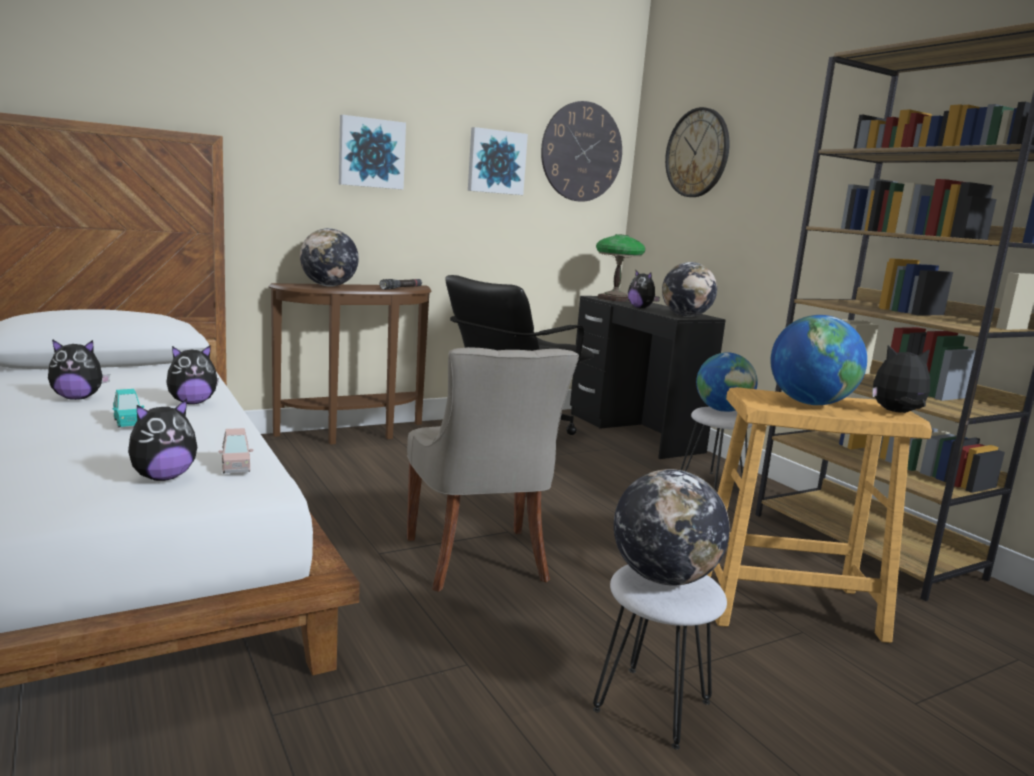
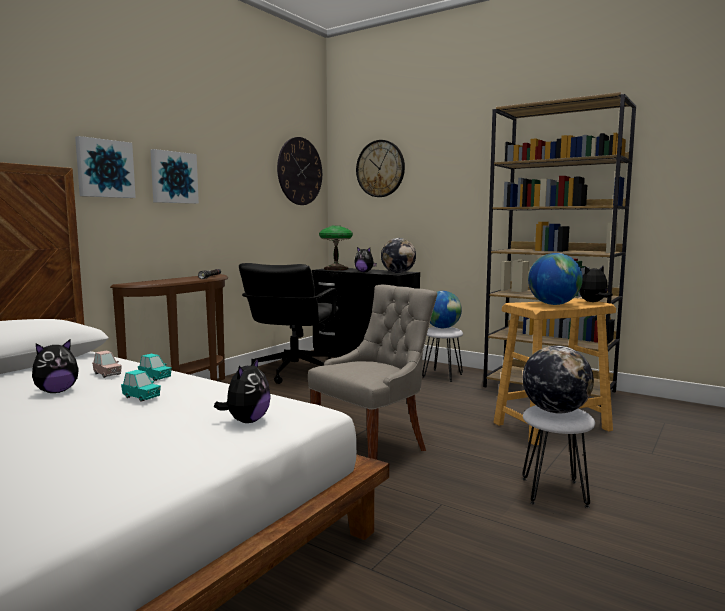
camera: 25 degrees left, 5 degrees down
plush toy [166,345,219,404] -> turquoise toy car [138,354,172,381]
pink toy car [219,428,253,473] -> pink toy car moved to [92,351,122,378]
globe [300,228,359,287] -> none
grey chair [407,347,579,592] -> grey chair turned 90 degrees counterclockwise [308,284,437,460]
picture [468,127,528,195] -> picture moved to [75,136,136,198]

